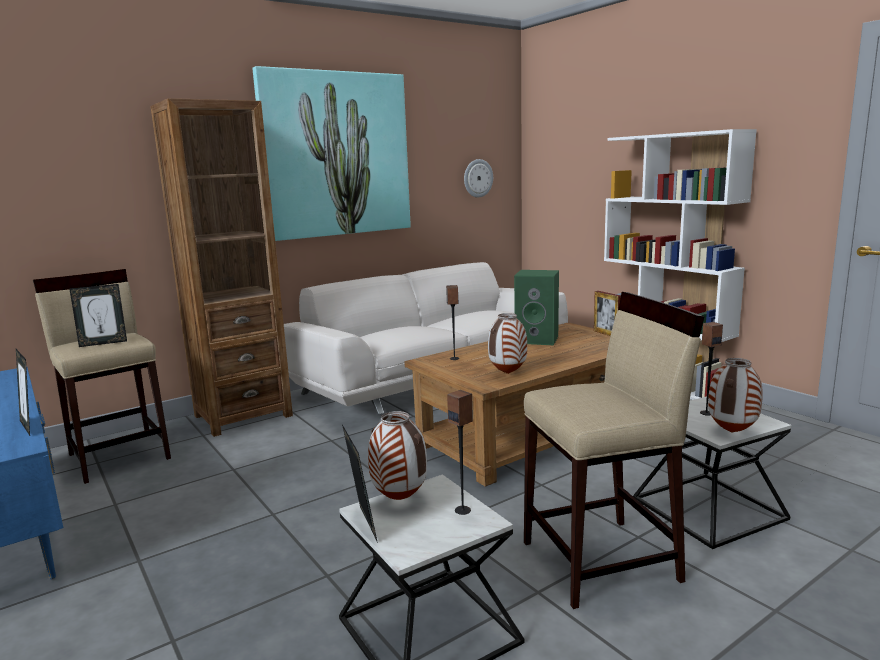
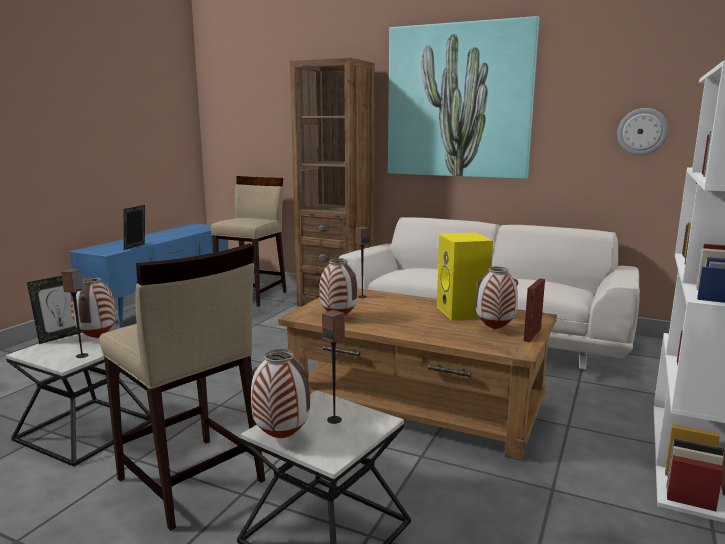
camera: 60 degrees right, 0 degrees up
picture frame [69,284,127,347] -> none
green speaker [514,270,559,345] -> yellow speaker [437,232,493,320]
none -> vase [476,267,518,329]

